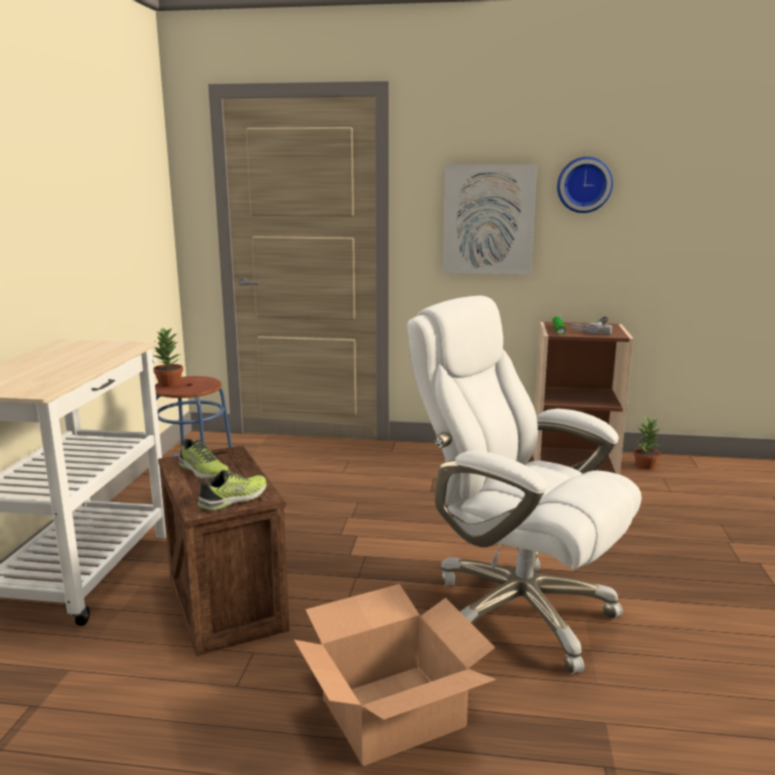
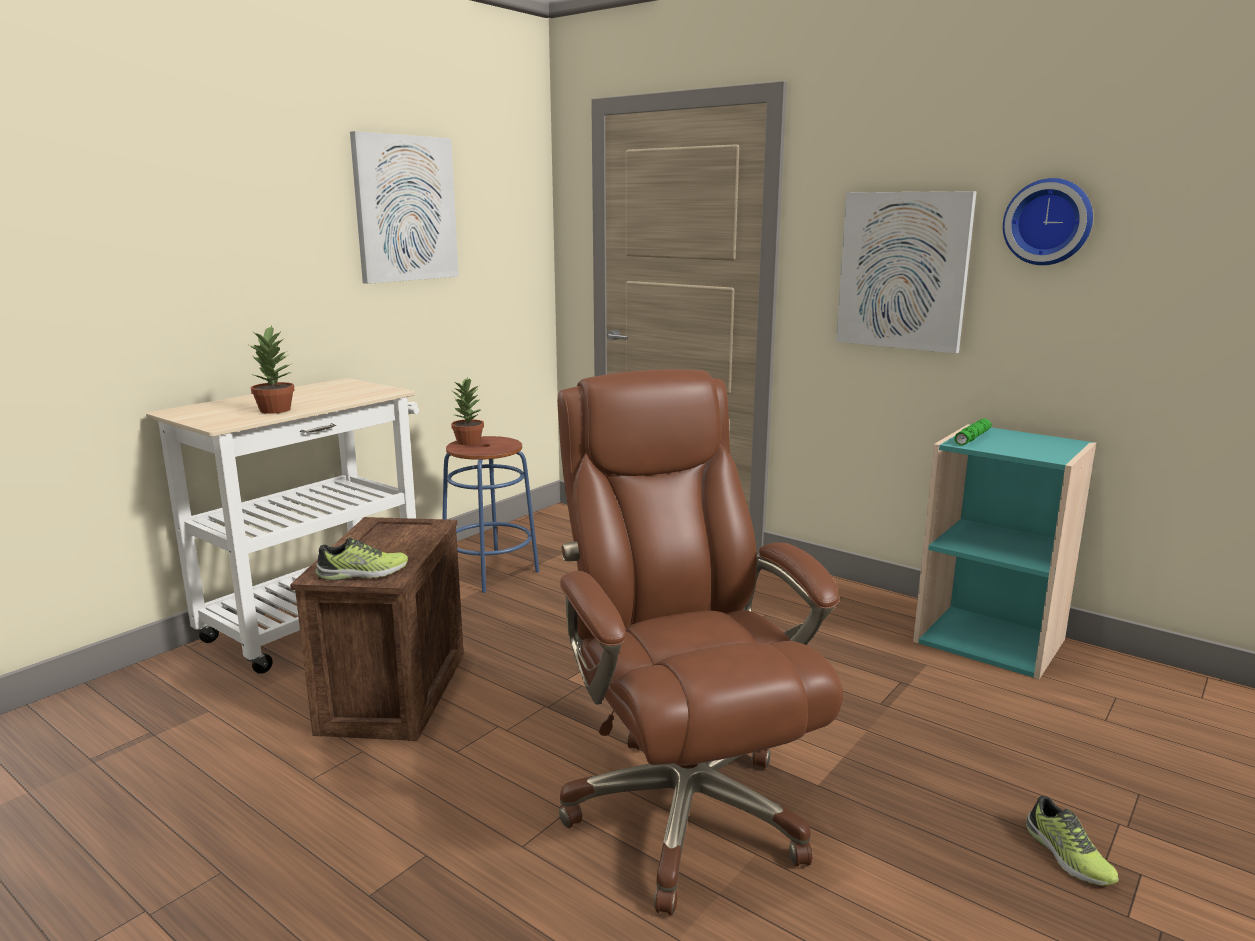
camera: 30 degrees right, 0 degrees up
shoe [179,439,230,479] -> shoe moved to [1026,796,1119,886]
cardboard box [294,584,496,766] -> none
white office chair [407,296,642,674] -> brown office chair [557,369,843,915]
brown bookcase [533,322,634,475] -> turquoise bookcase [913,424,1096,679]
hammer [570,316,612,335] -> none
potted plant [634,416,661,470] -> potted plant moved to [249,325,295,414]
none -> picture [350,131,459,284]

